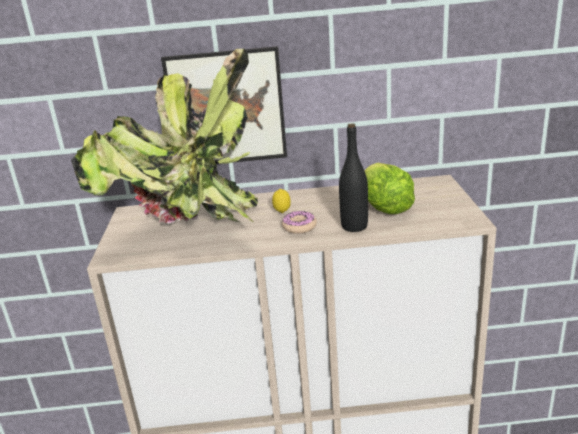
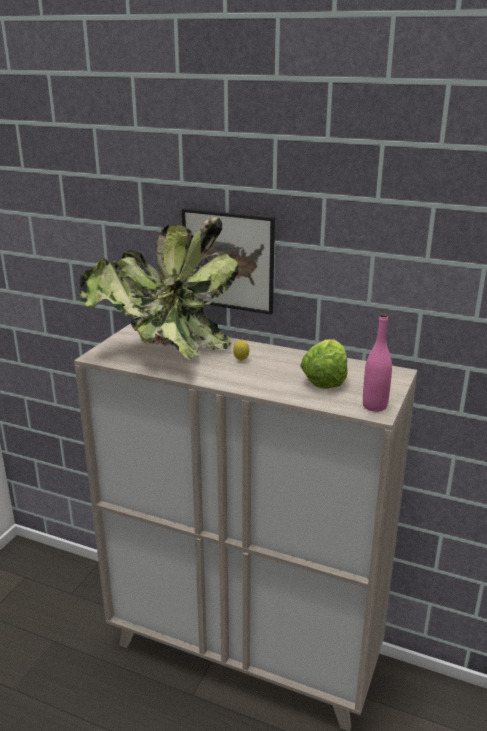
camera: 25 degrees right, 0 degrees up
donut [282,211,317,234] -> none
black bottle [339,123,368,232] -> none
none -> pink bottle [363,313,392,412]

